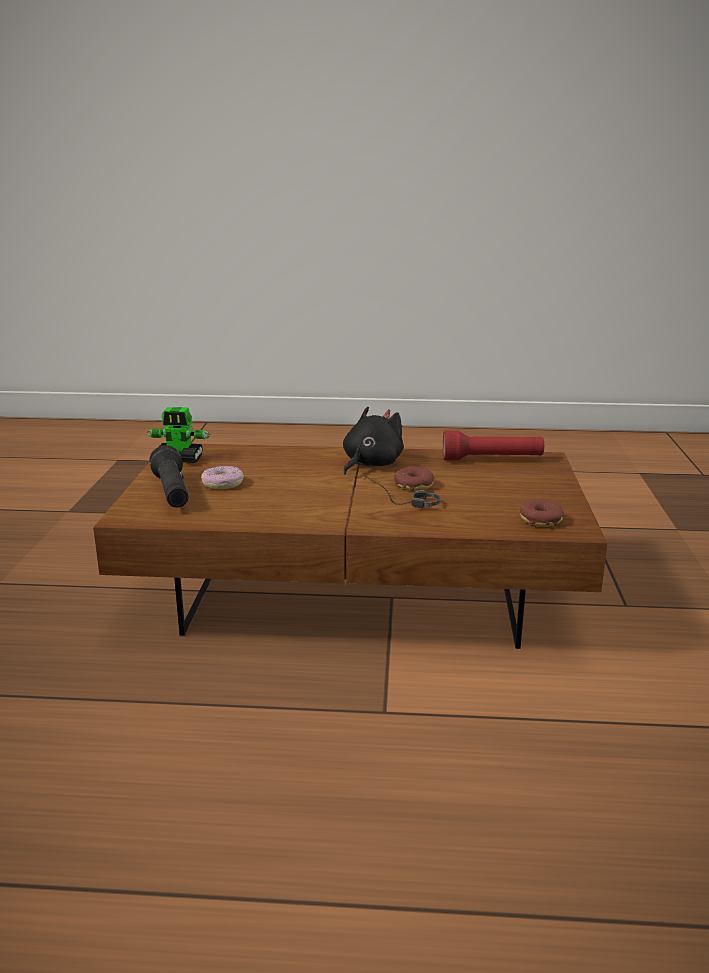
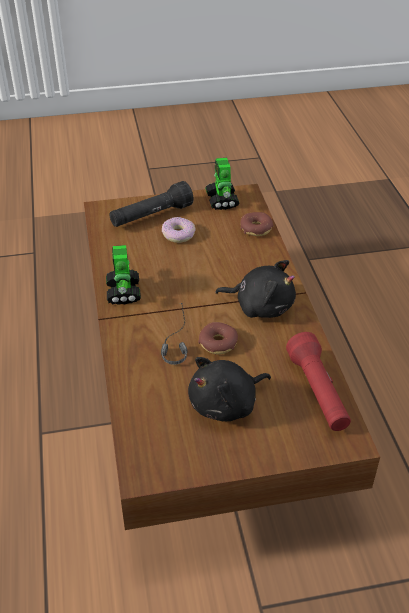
camera: 75 degrees right, 20 degrees up
donut [520,499,564,527] -> donut moved to [240,212,274,236]
none -> toy robot [106,245,141,305]
none -> black plush toy [188,357,271,422]

